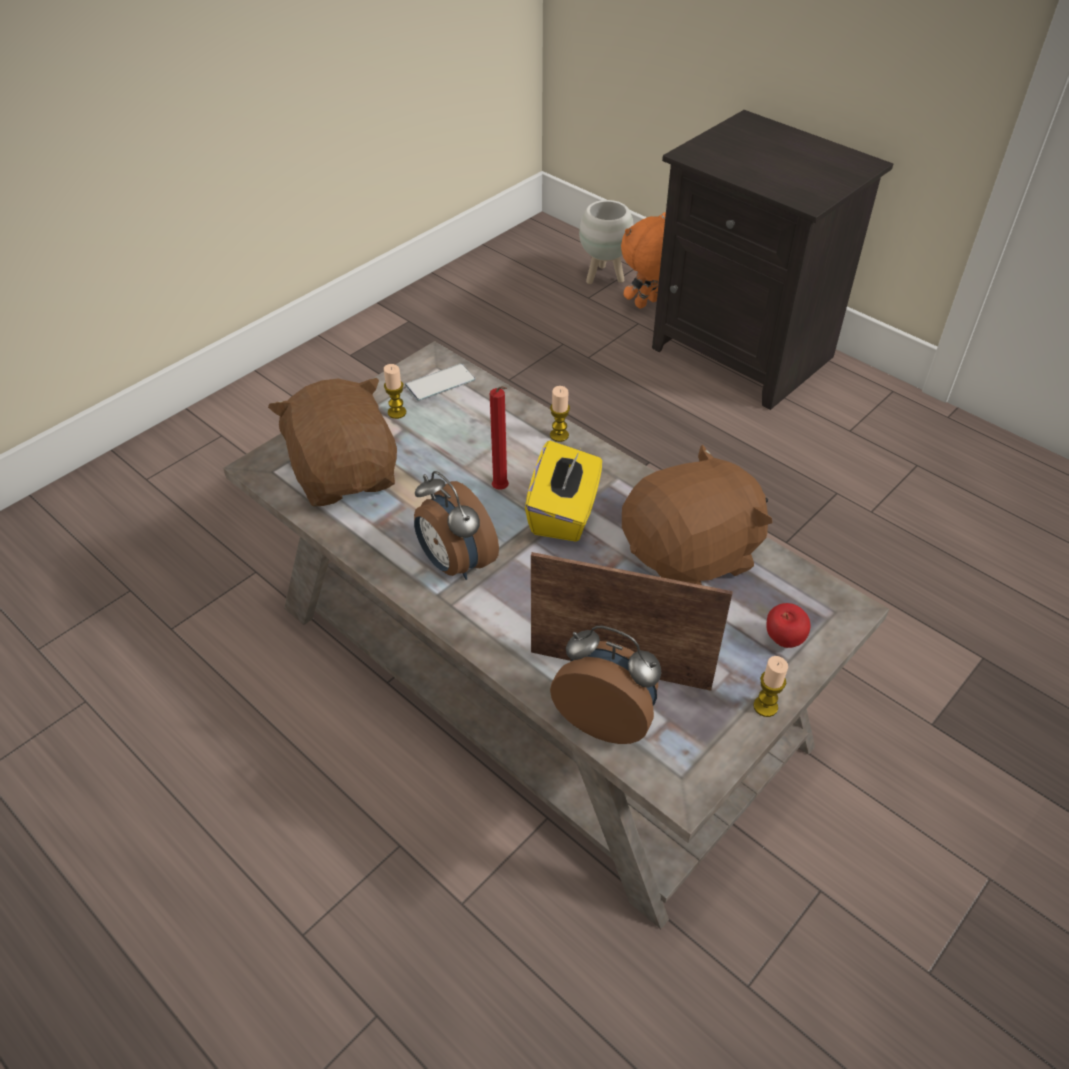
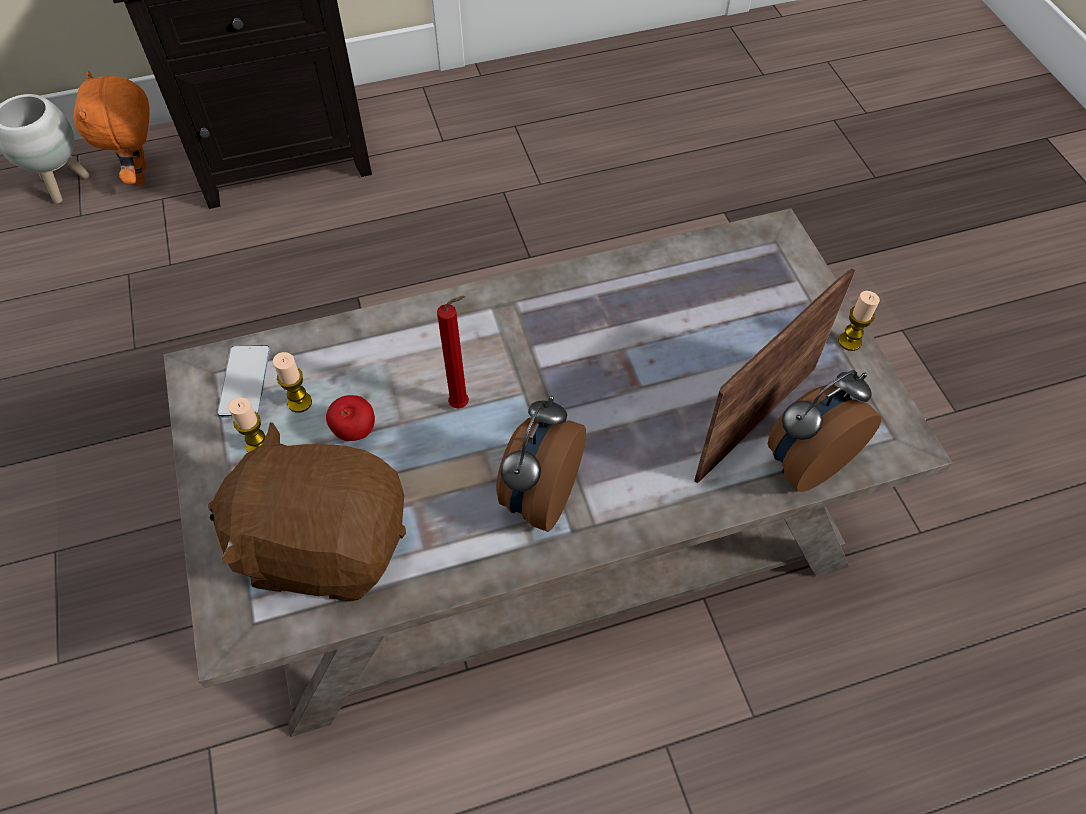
camera: 60 degrees left, 10 degrees up
alarm clock [414,471,499,580] -> alarm clock turned 120 degrees clockwise [496,396,586,532]
yellow tissue box [525,441,602,542] -> none
candle [550,386,570,442] -> candle moved to [273,352,312,413]
brown plush toy [622,445,772,585] -> none
apple [766,603,810,648] -> apple moved to [326,395,375,441]

